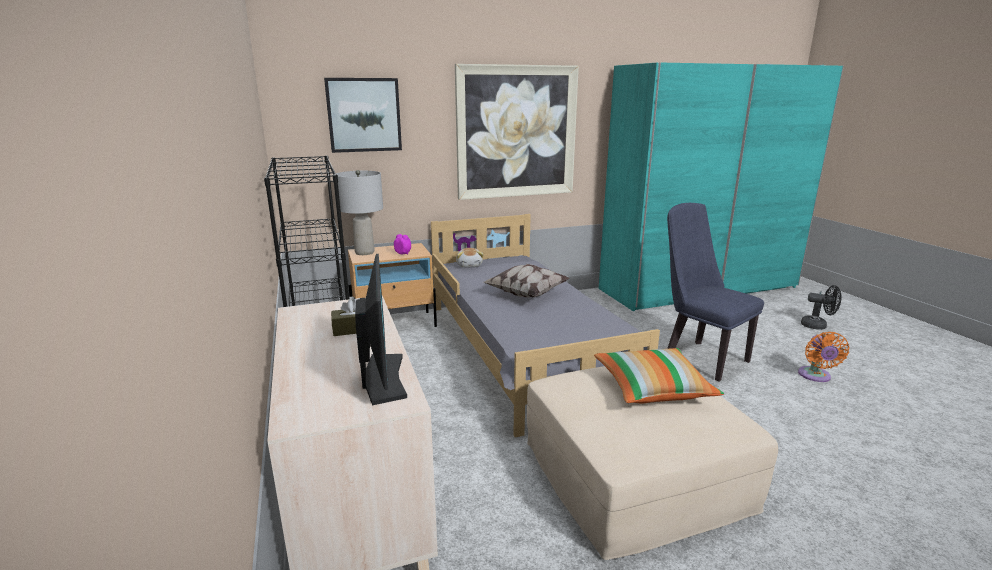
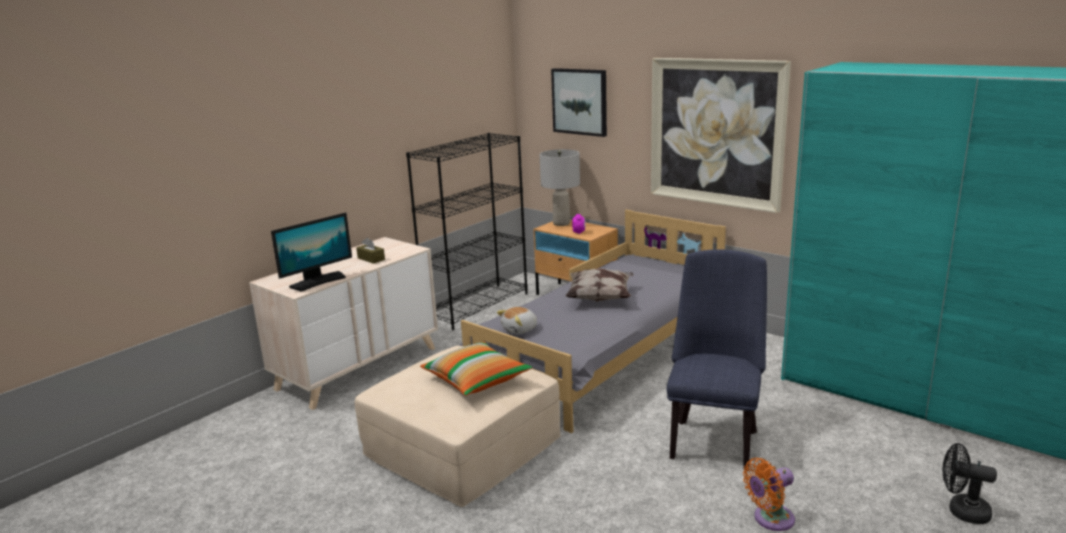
camera: 60 degrees right, 0 degrees up
plush toy [456,248,484,267] -> plush toy moved to [497,307,537,334]
black fan [801,285,841,330] -> black fan turned 120 degrees clockwise [943,443,997,524]

